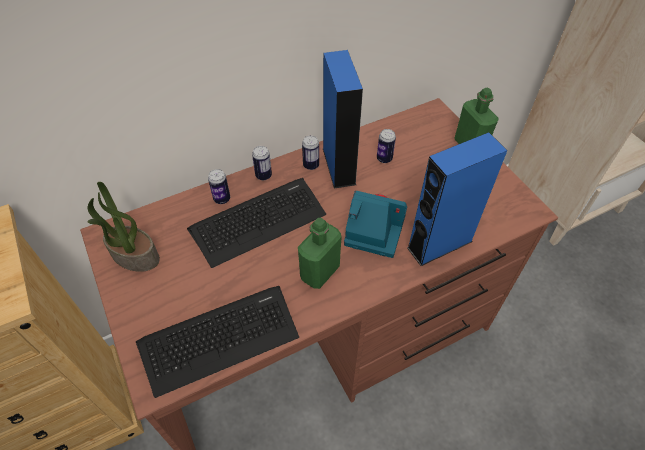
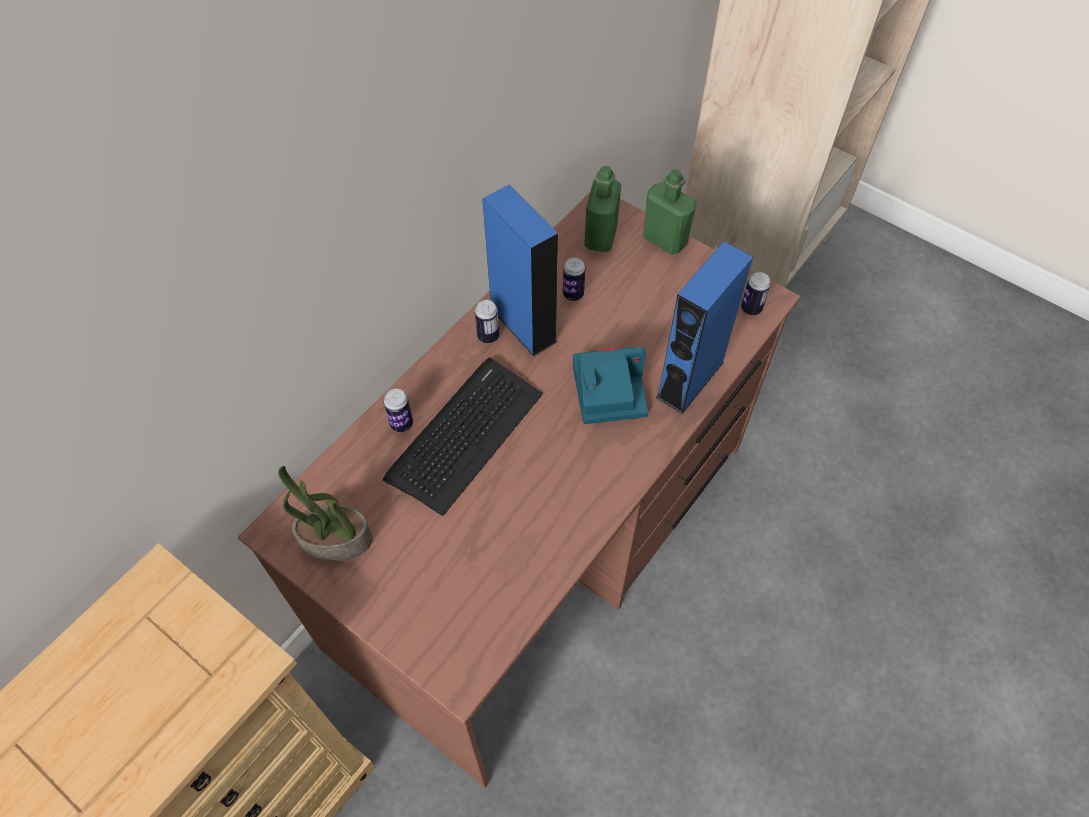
camera: 25 degrees left, 5 degrees up
keyboard [136,286,299,398] -> none
can [252,146,272,180] -> can moved to [741,272,771,315]
green bottle [298,218,341,289] -> green bottle moved to [584,166,621,252]

